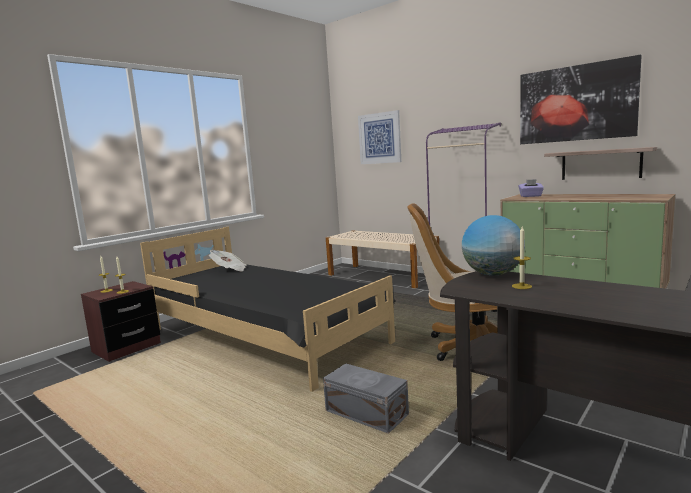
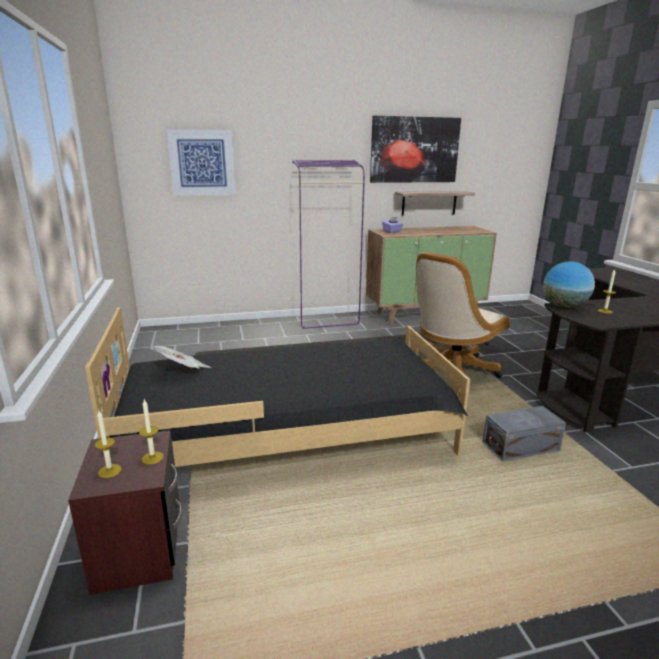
camera: 55 degrees left, 10 degrees up
beige bench [326,230,439,289] -> none

